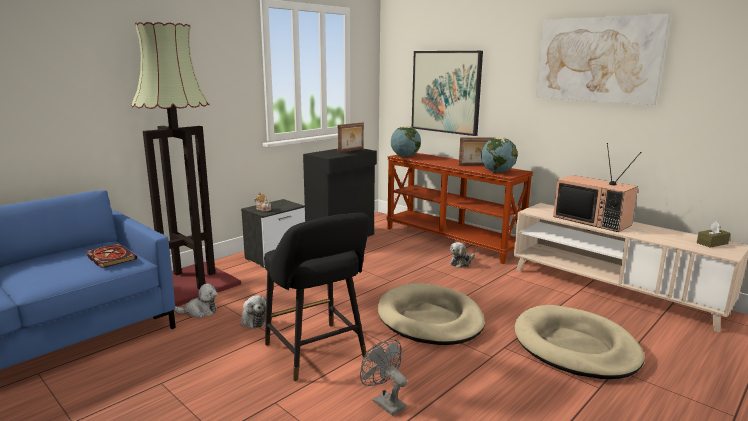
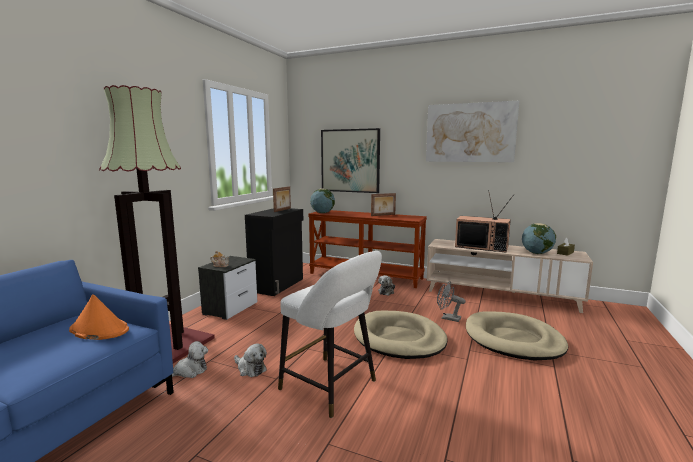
camera: 20 degrees left, 5 degrees down
book [86,244,137,268] -> orange hat [69,294,129,340]
black stool [264,213,369,381] -> white stool [278,251,382,418]
grey fan [360,339,407,416] -> grey fan moved to [437,281,466,322]
globe [481,137,517,173] -> globe moved to [522,223,556,254]

